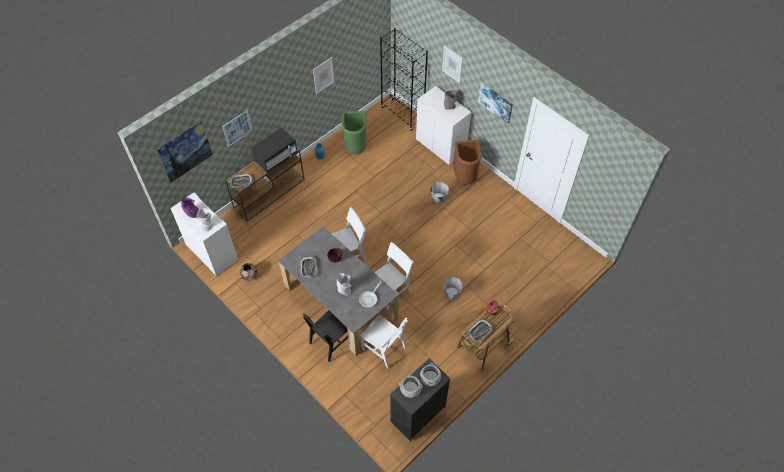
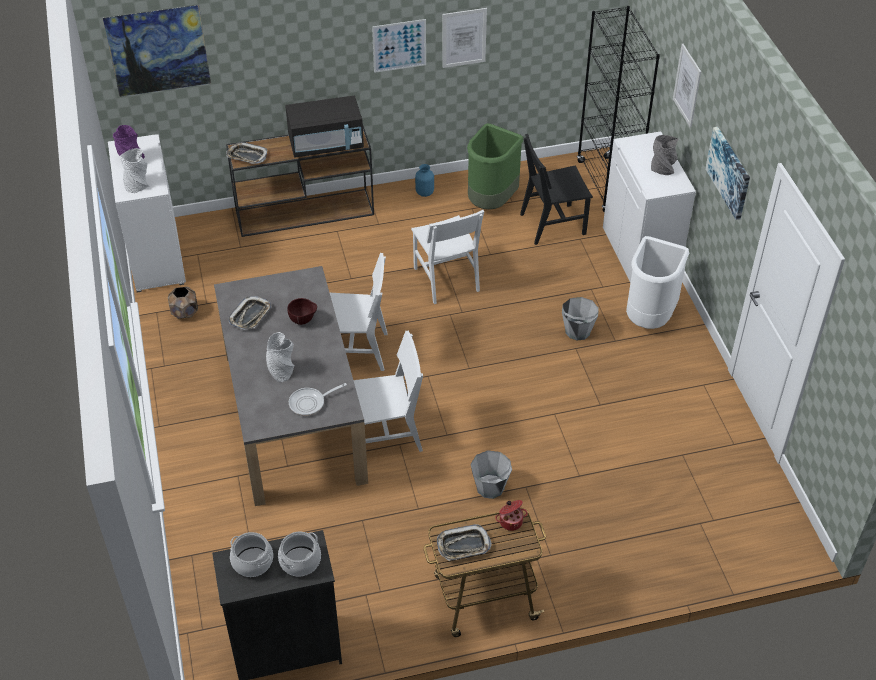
camera: 30 degrees right, 10 degrees down
picture [222,110,253,147] -> picture moved to [372,19,426,73]
black chair [303,310,348,362] -> black chair moved to [520,134,593,245]
white chair [360,314,407,368] -> white chair moved to [411,210,484,304]
brown trash can [453,140,482,185] -> white trash can [626,236,689,329]

